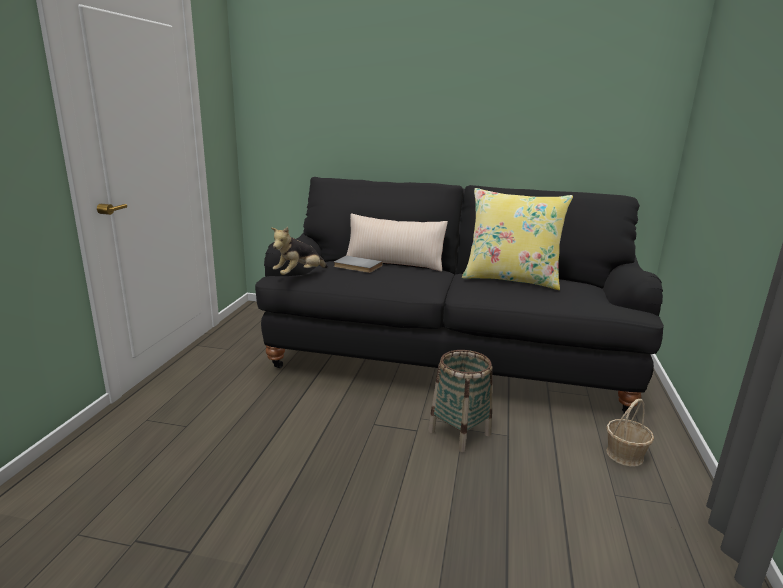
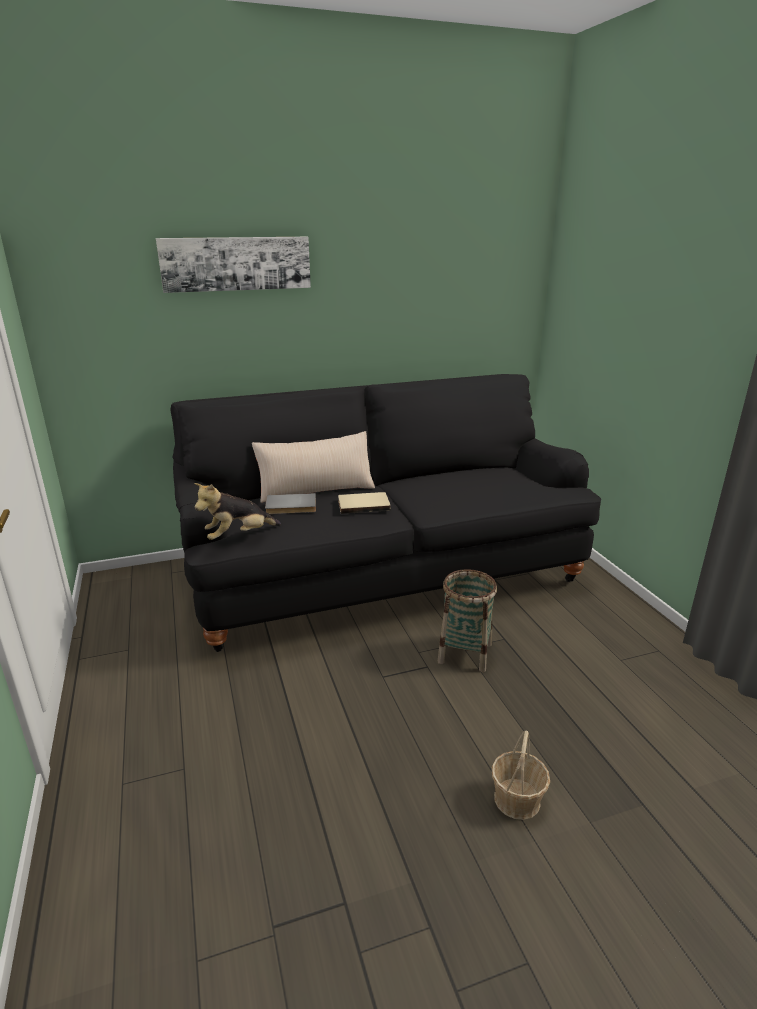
camera: 30 degrees left, 5 degrees up
plush toy [271,227,328,275] -> plush toy turned 45 degrees clockwise [194,483,281,540]
yellow pillow [462,188,573,290] -> none
basket [606,399,654,467] -> basket moved to [492,730,550,820]
none -> picture [156,237,311,293]
none -> beige book [338,492,391,514]

